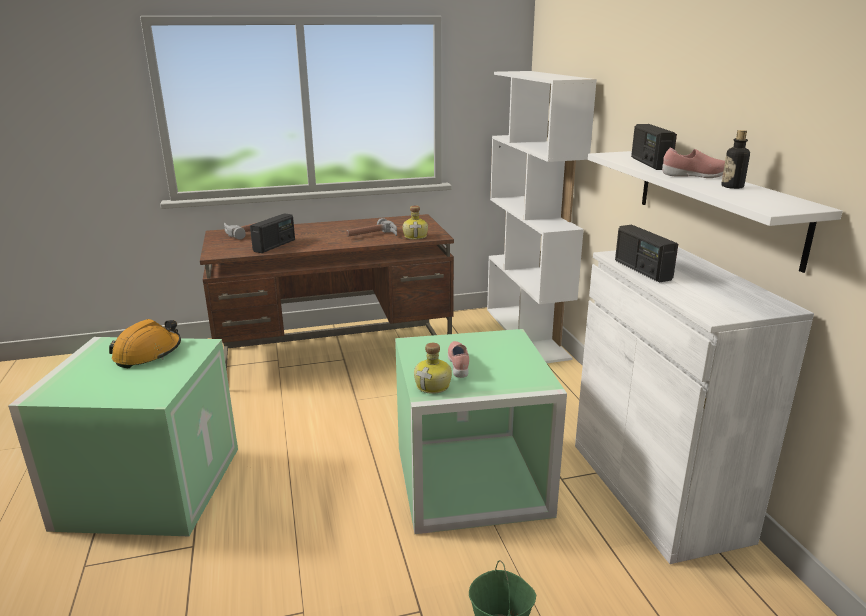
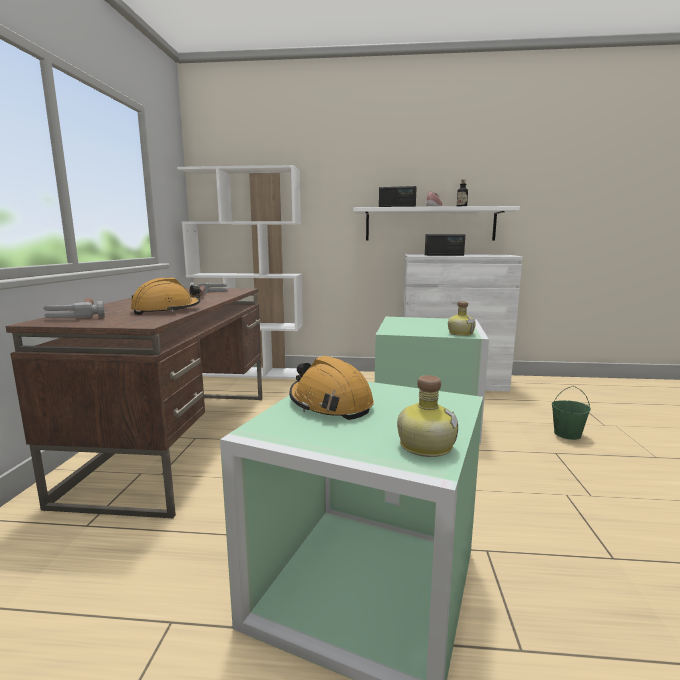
camera: 70 degrees left, 10 degrees down
radio [250,213,295,253] -> orange hard hat [131,278,201,315]
bottle [402,205,428,240] -> bottle moved to [397,375,458,457]
pink shoe [448,341,469,378] -> none

